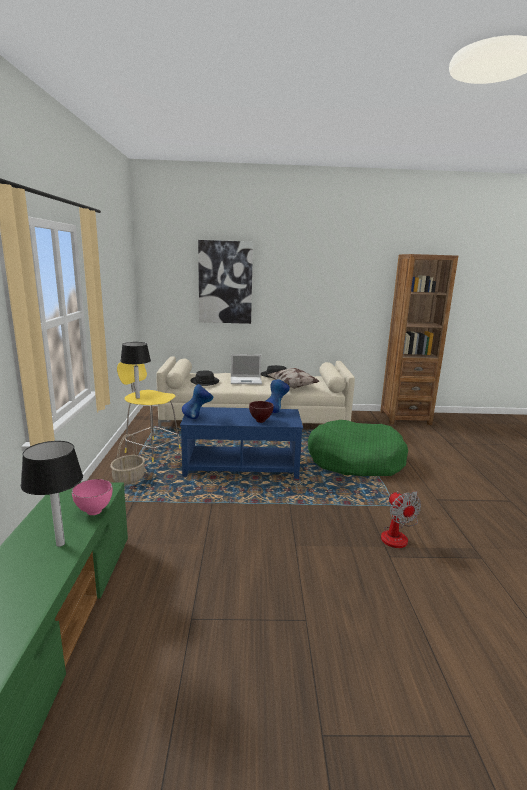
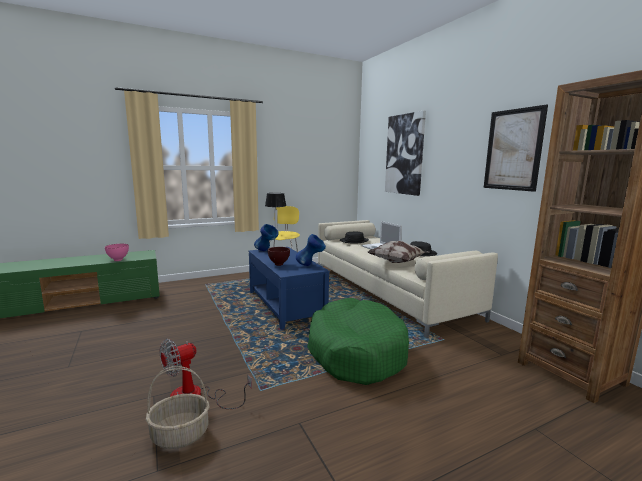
camera: 65 degrees right, 5 degrees down
table lamp [21,441,83,547] -> none
basket [110,434,145,485] -> basket moved to [146,366,209,449]
none -> picture [484,105,548,192]

